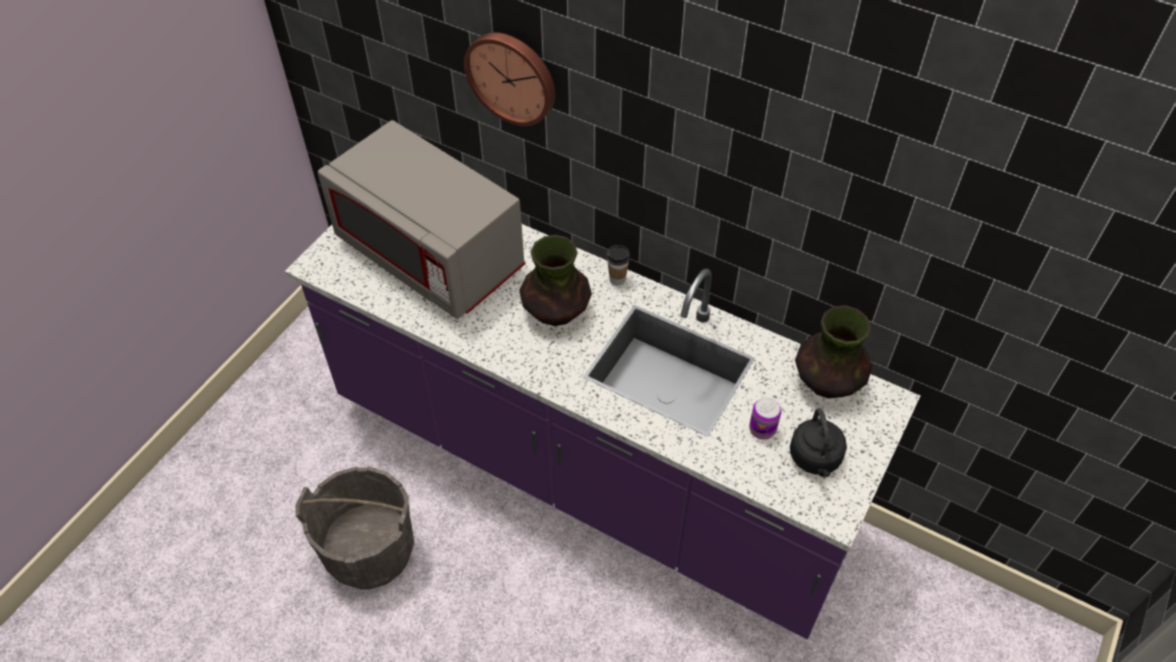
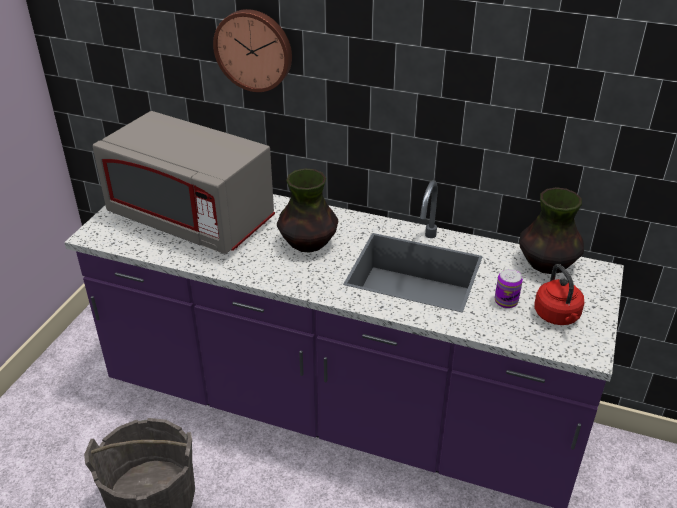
camera: 10 degrees left, 15 degrees down
cup [607,245,630,285] -> none
black kettle [790,408,847,477] -> red kettle [534,264,584,325]

